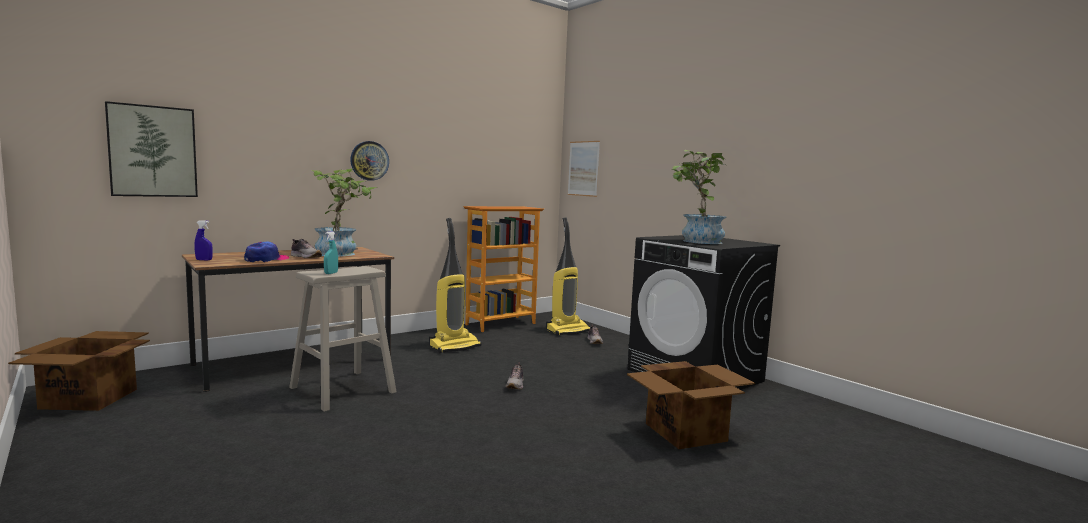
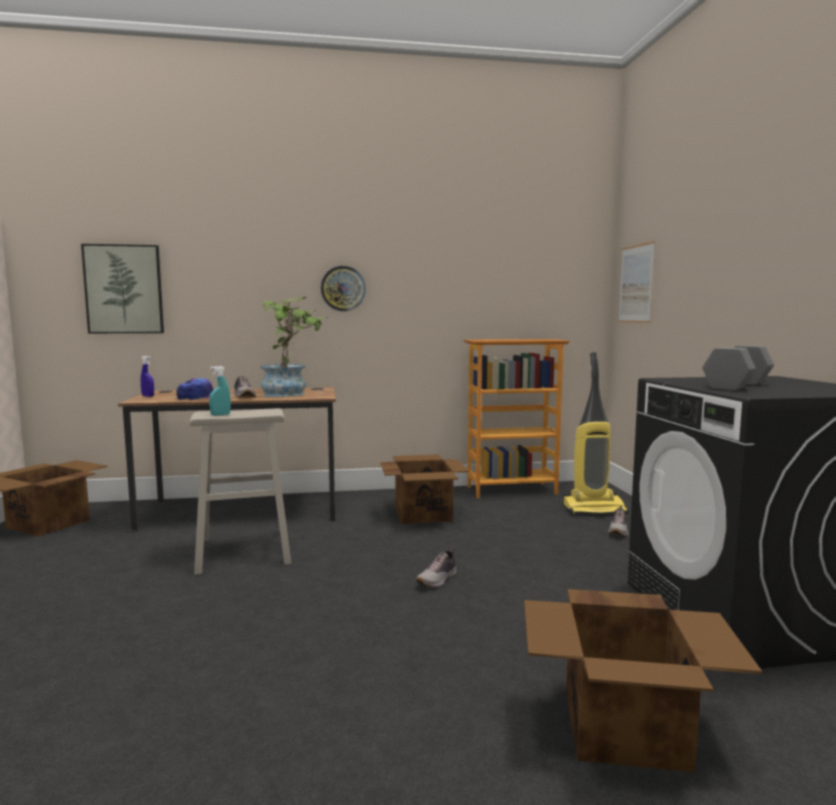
camera: 30 degrees right, 0 degrees up
vacuum cleaner [429,218,481,353] -> cardboard box [380,454,469,524]
potted plant [670,150,726,244] -> grey dumbbell [702,345,774,390]

